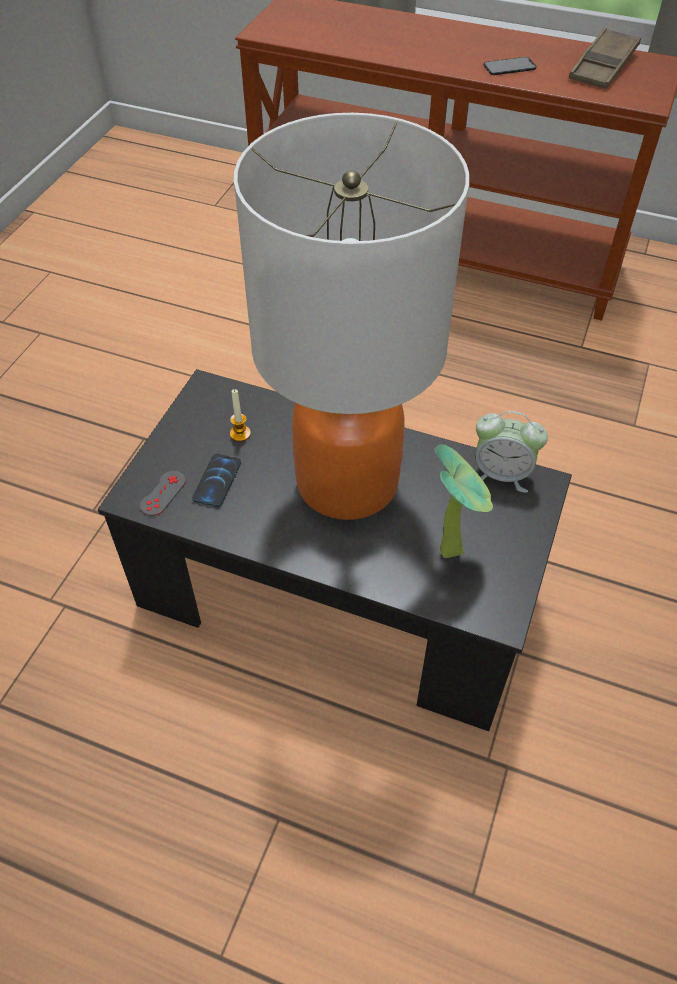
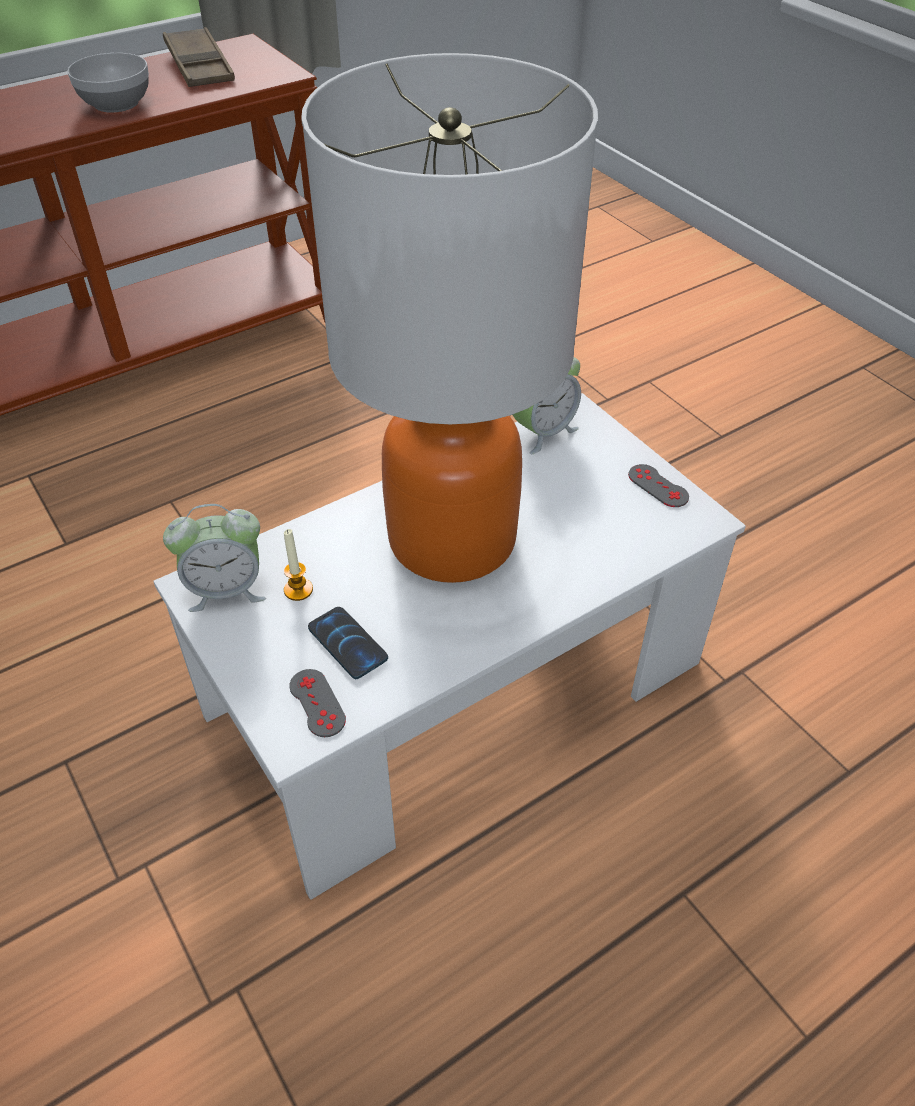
camera: 55 degrees left, 5 degrees down
black coffee table [98,369,572,731] -> white coffee table [153,393,746,900]
potted plant [434,444,493,558] -> none
phone [484,57,537,75] -> bowl [67,53,149,113]
none -> alarm clock [163,504,266,612]
none -> grey game controller [628,464,689,507]

